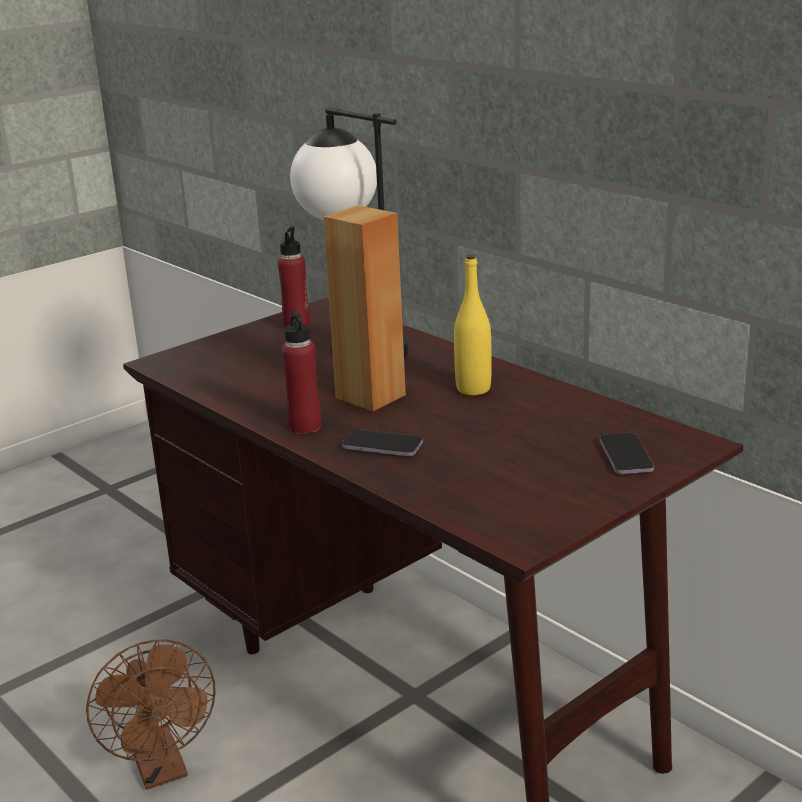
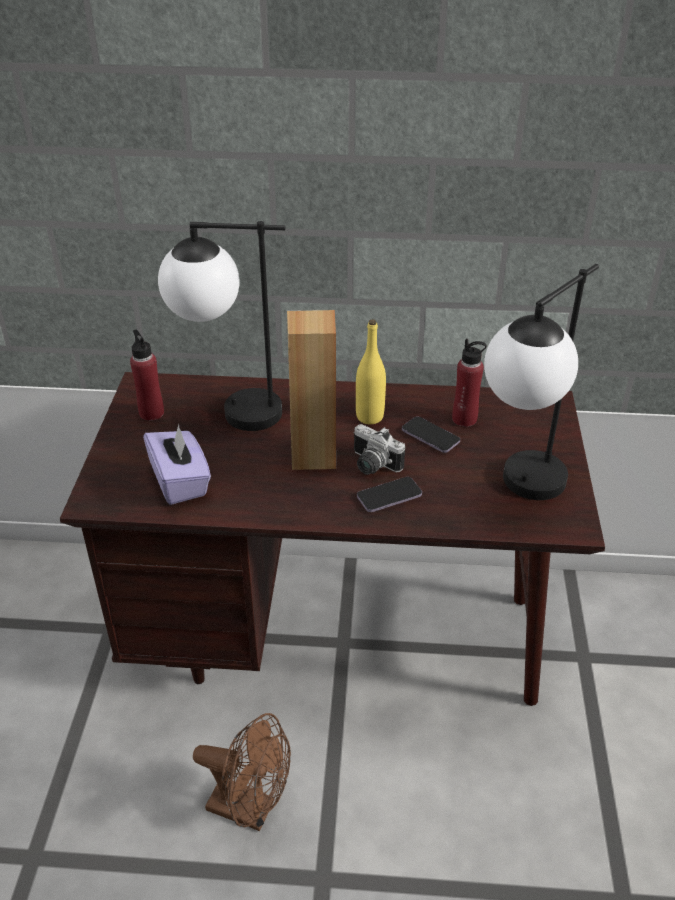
camera: 45 degrees left, 15 degrees up
red bottle [281,309,321,434] -> red bottle moved to [452,339,487,427]
phone [599,433,654,474] -> phone moved to [402,416,460,453]
none -> purple tissue box [143,425,211,505]
none -> camera [353,424,405,475]
none -> table lamp [484,264,599,500]

